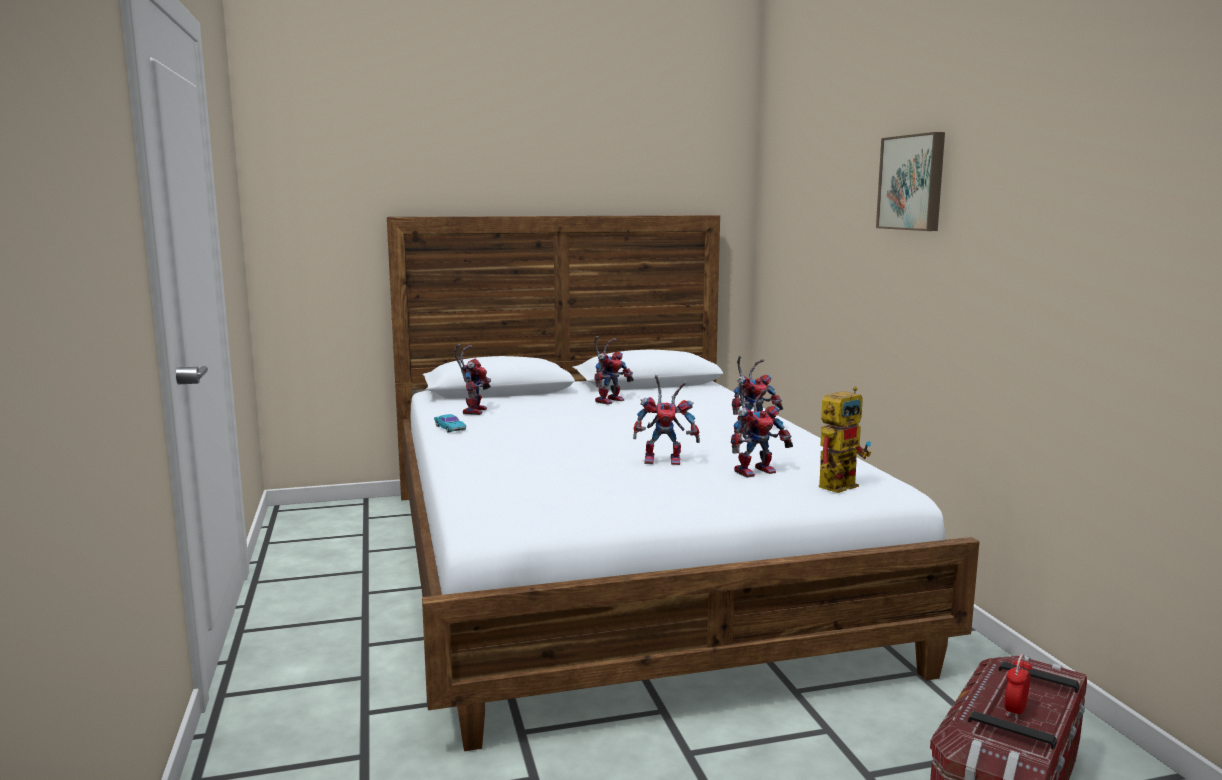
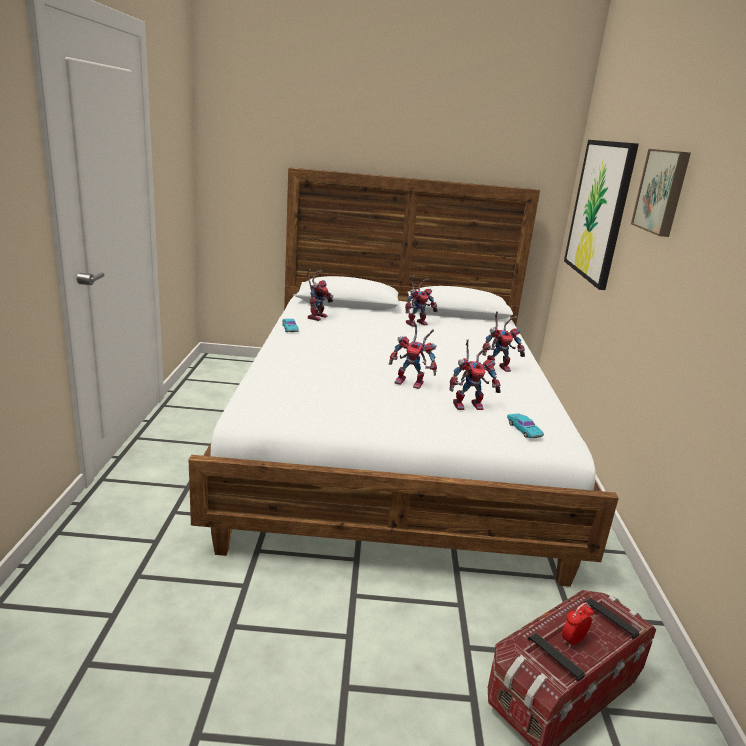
camera: 15 degrees right, 10 degrees up
toy robot [819,387,871,493] -> turquoise toy car [507,413,544,438]
none -> picture [564,140,639,290]

